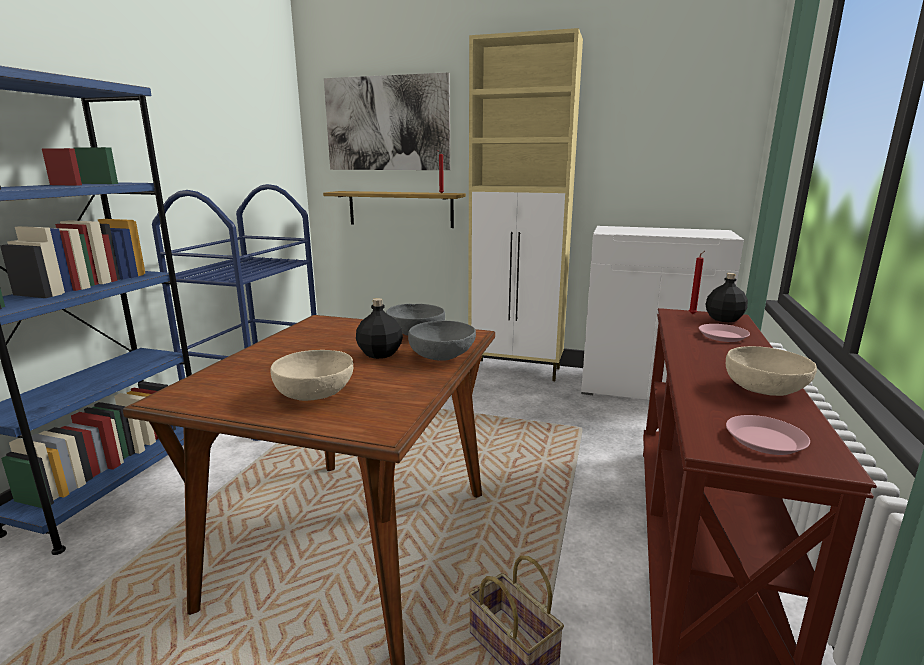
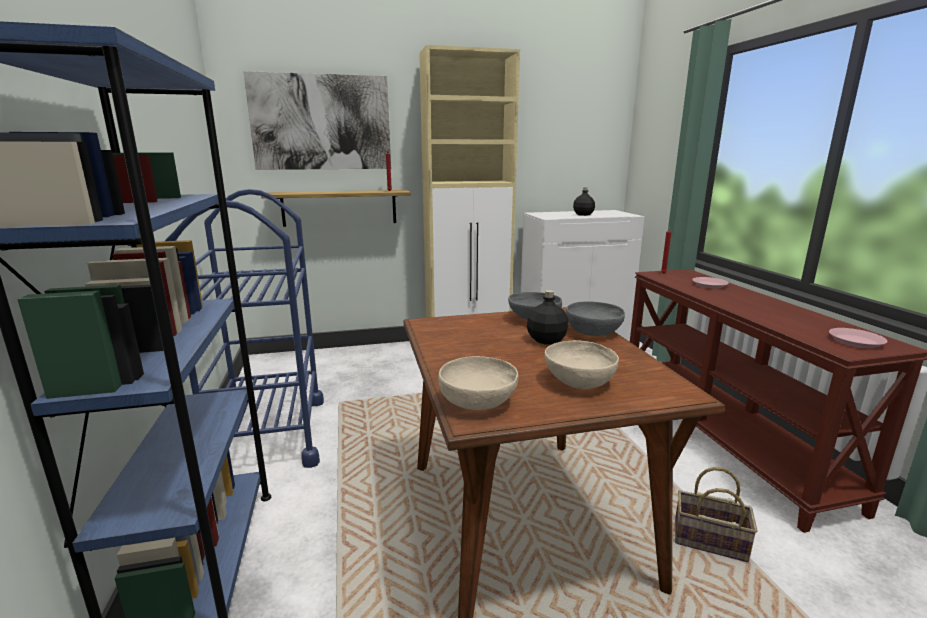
camera: 30 degrees left, 0 degrees up
black bottle [706,273,748,322] -> black bottle moved to [573,187,595,216]
beige bowl [726,346,817,396] -> beige bowl moved to [438,356,518,410]

